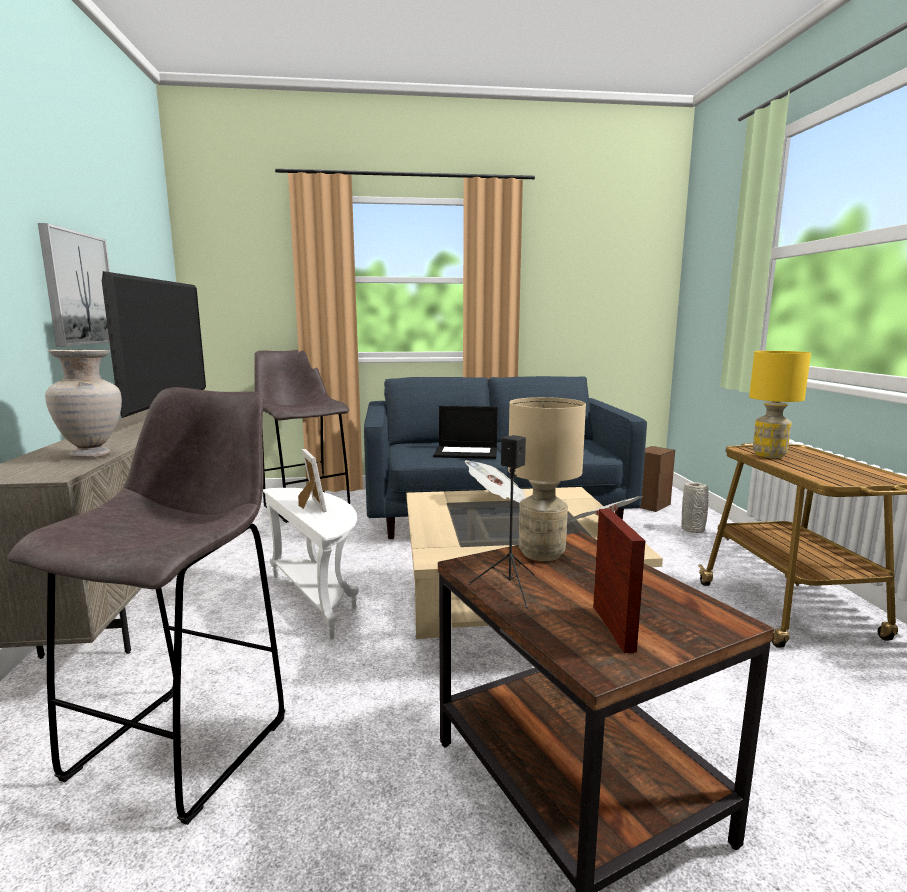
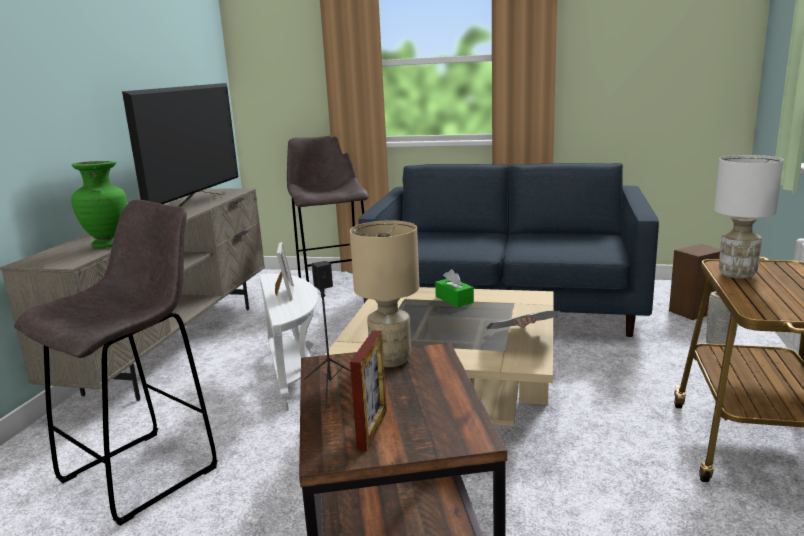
camera: 20 degrees right, 5 degrees up
picture [38,223,110,346] -> none
beige vase [45,349,122,458] -> green vase [71,161,127,248]
laptop [433,406,497,459] -> none
newspaper [465,460,526,503] -> green tissue box [435,269,474,307]
yellow table lamp [749,351,811,458] -> white table lamp [714,155,783,279]

